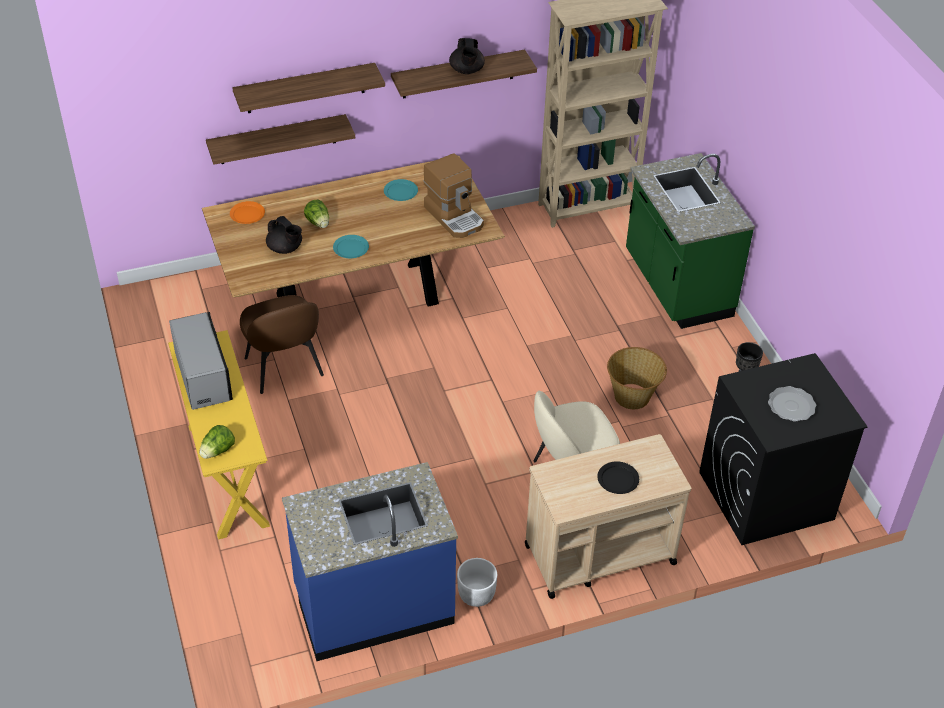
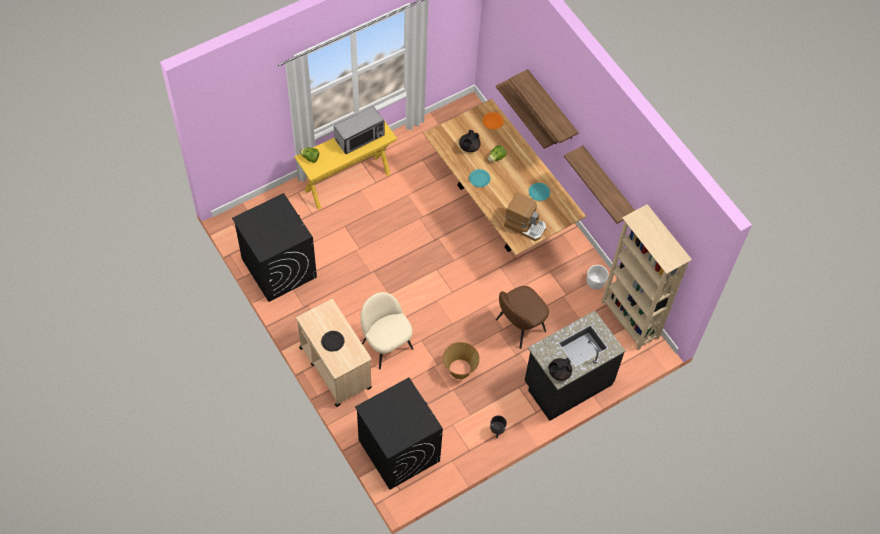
camera: 75 degrees right, 15 degrees up
brown chair [240,295,324,394] -> brown chair moved to [496,286,549,349]
blue counter [282,462,458,661] -> black washing machine [232,193,317,302]
coffee machine [423,153,484,238] -> coffee machine turned 105 degrees counterclockwise [504,192,546,241]
black teapot [449,38,485,74] -> black teapot moved to [548,358,572,381]
white planter [457,558,497,607] -> white planter moved to [587,265,609,290]
green counter [626,153,755,329] -> black counter [525,311,625,421]
plate [768,386,816,422] -> none

